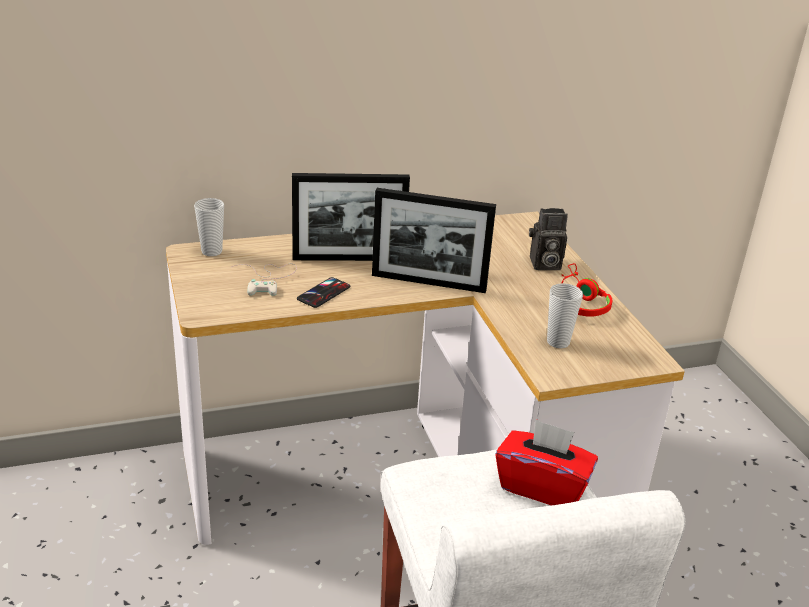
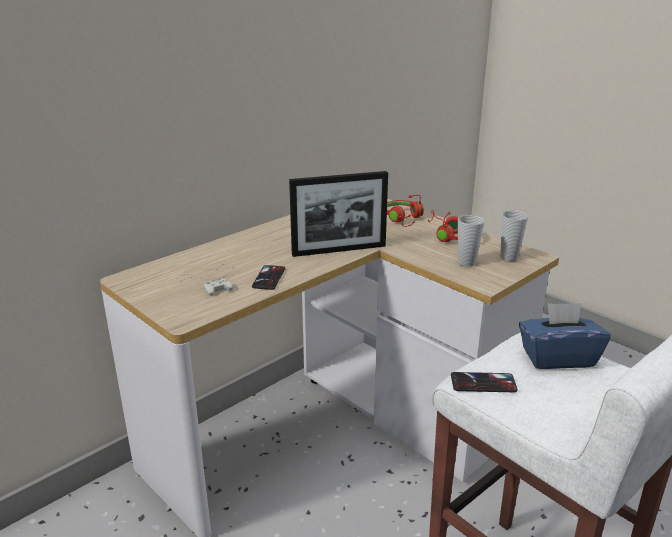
camera: 25 degrees left, 5 degrees down
cup [194,198,224,256] -> cup moved to [500,210,528,261]
picture frame [292,173,410,261] -> none
red tissue box [495,419,598,506] -> blue tissue box [519,303,611,369]
camera [529,208,568,270] -> red headphones [387,195,424,227]
none -> phone [451,372,518,392]

